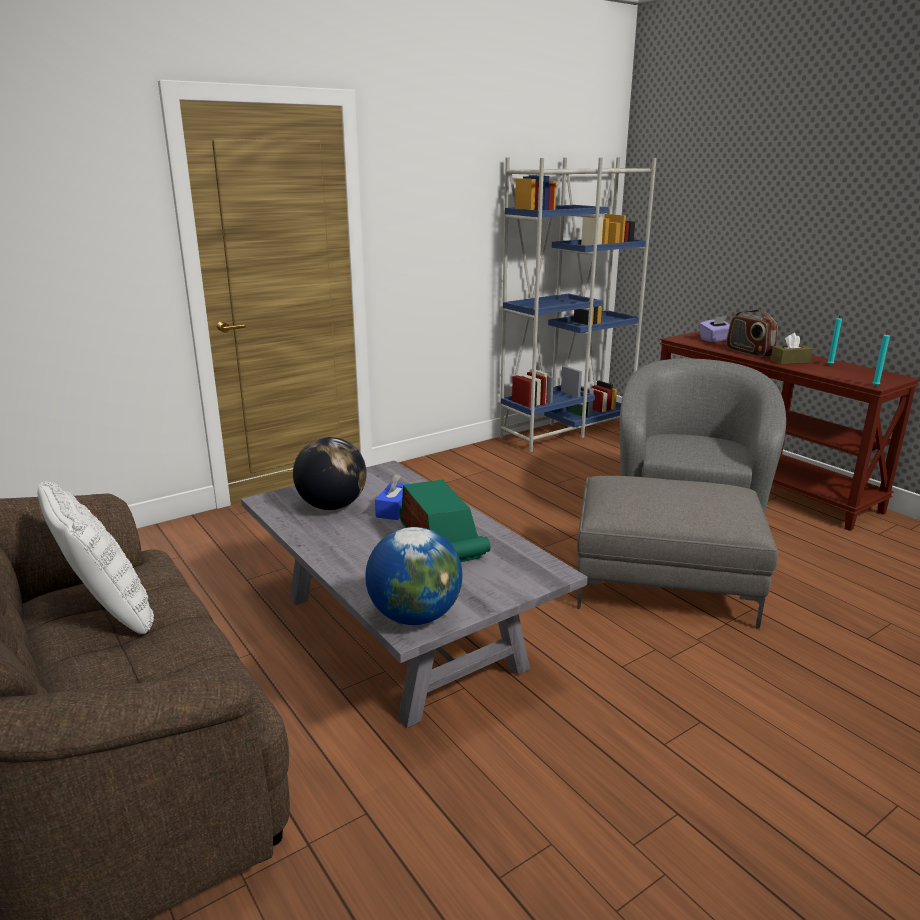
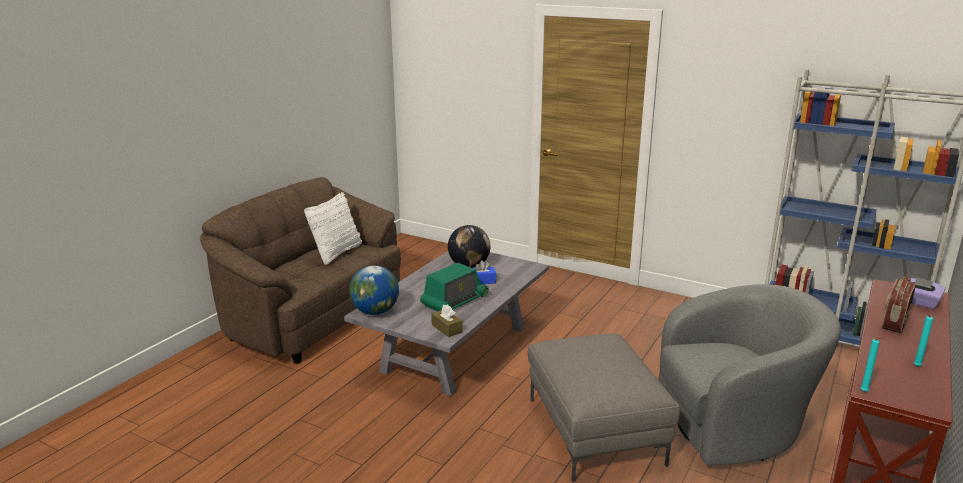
camera: 65 degrees right, 0 degrees up
brown tissue box [771,333,813,365] -> brown tissue box moved to [431,305,462,337]

